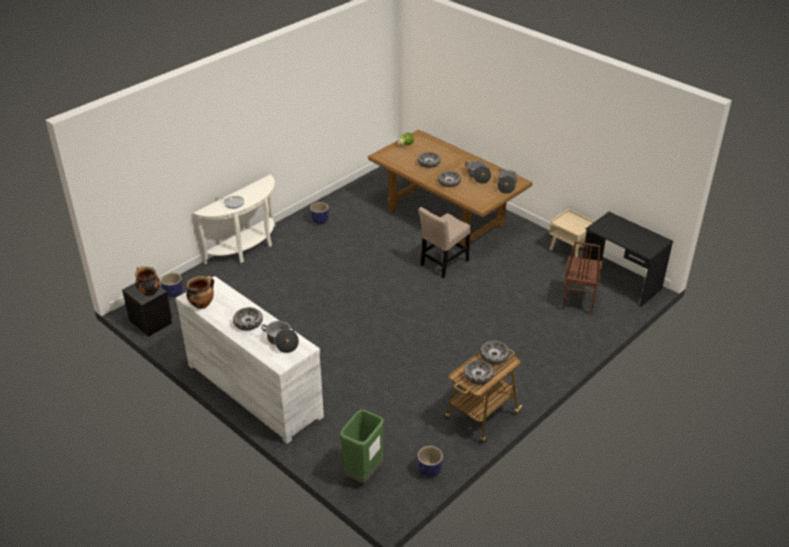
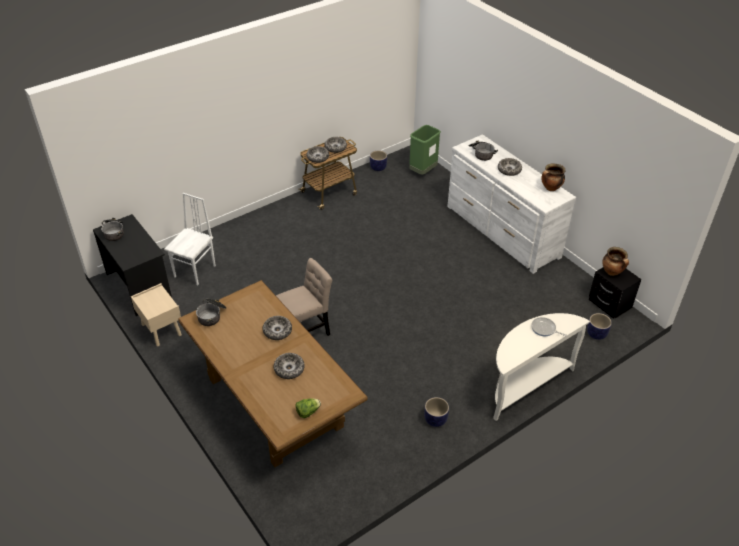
camera: 170 degrees left, 5 degrees up
cooking pot [465,161,491,184] -> cooking pot moved to [101,218,124,241]
brown chair [562,241,603,315] -> white chair [164,193,216,286]

